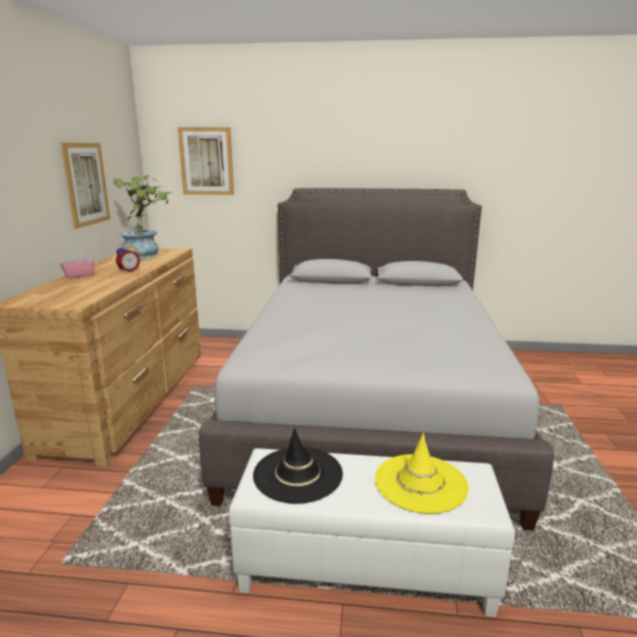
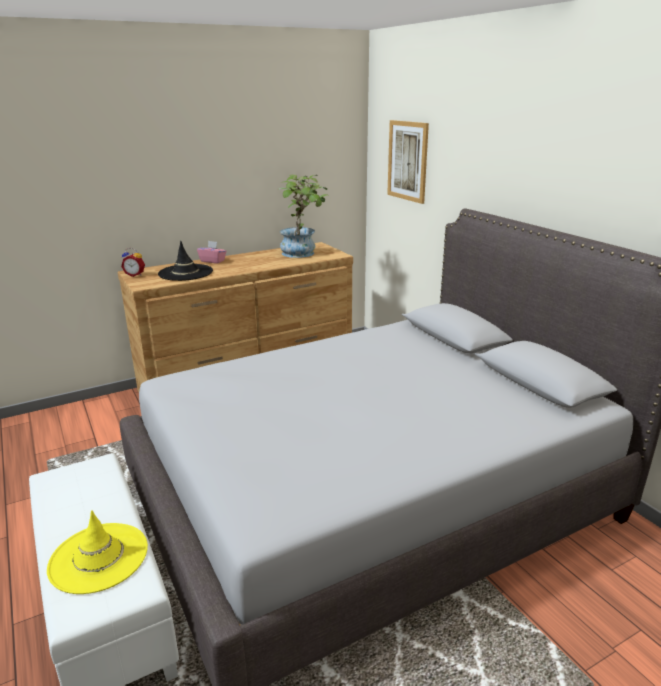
camera: 55 degrees right, 5 degrees up
picture [61,143,110,228] -> none
alarm clock [115,242,140,272] -> alarm clock moved to [121,248,145,277]
black hat [253,428,343,504] -> black hat moved to [158,241,213,281]

